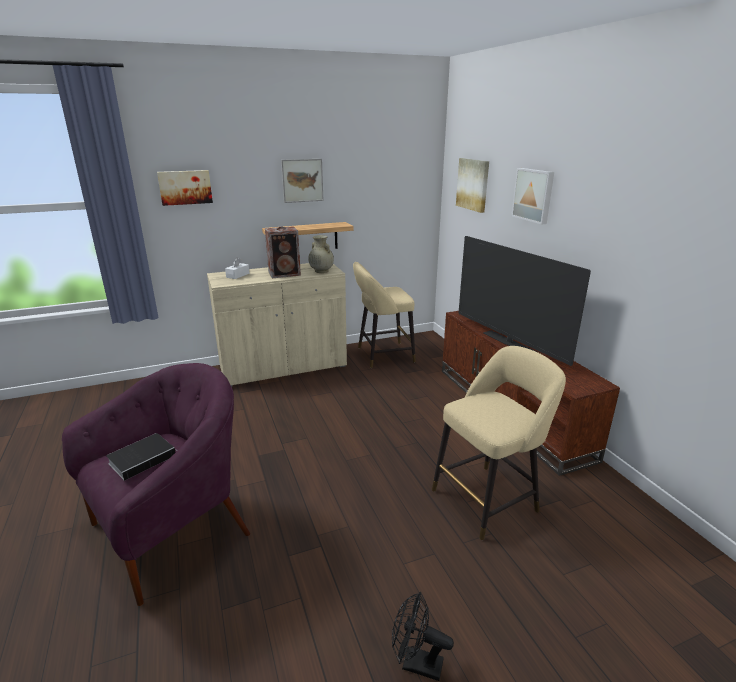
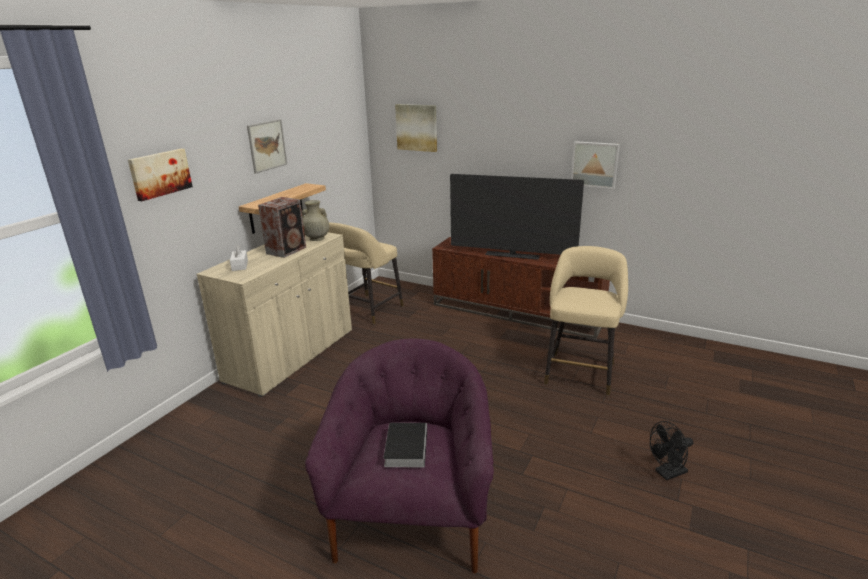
camera: 40 degrees left, 0 degrees up
picture [511,168,554,224] -> picture moved to [571,141,620,189]

